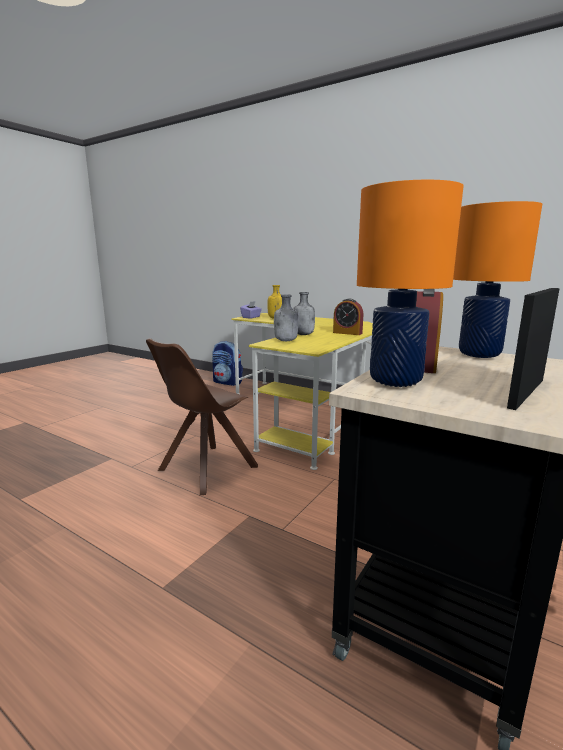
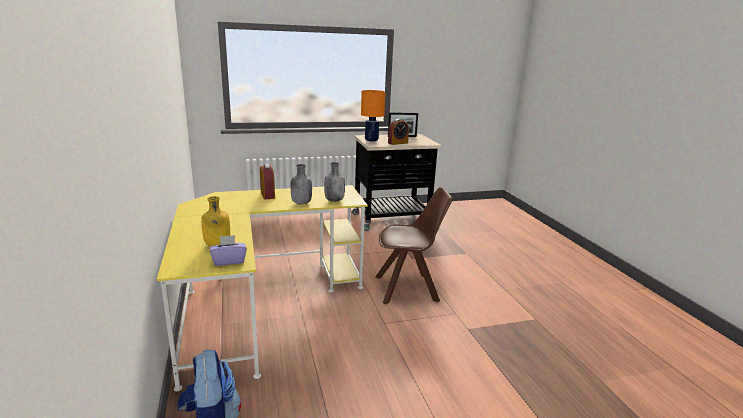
camera: 140 degrees left, 5 degrees up
orange table lamp [357,180,464,387] -> none

